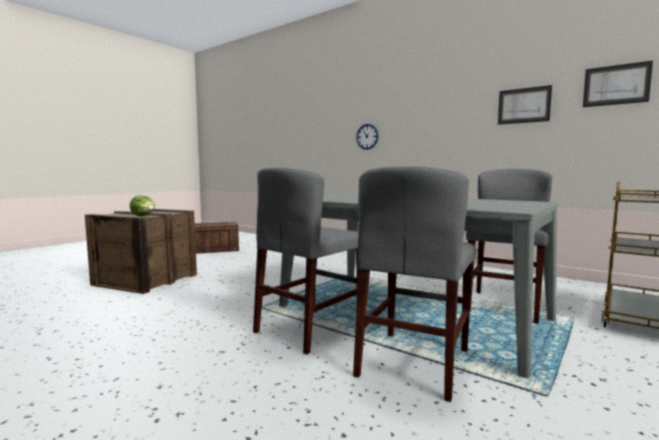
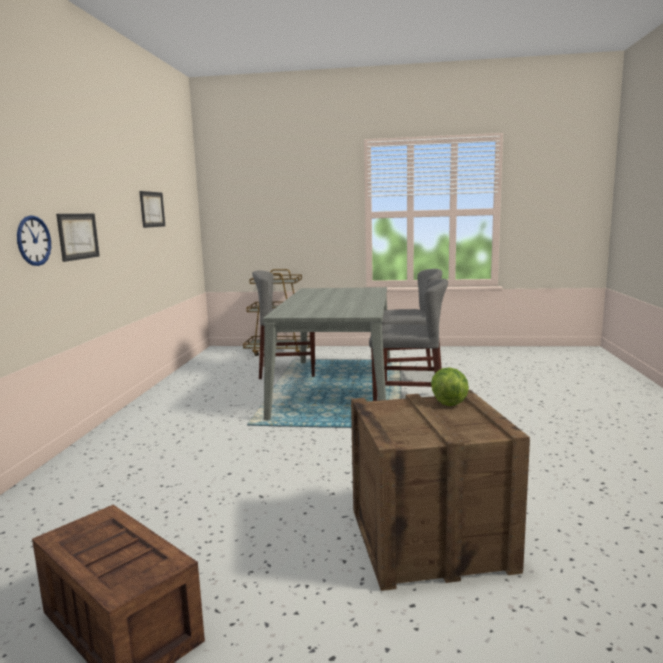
camera: 120 degrees left, 5 degrees up
picture [583,60,653,107] -> picture moved to [56,214,100,262]

